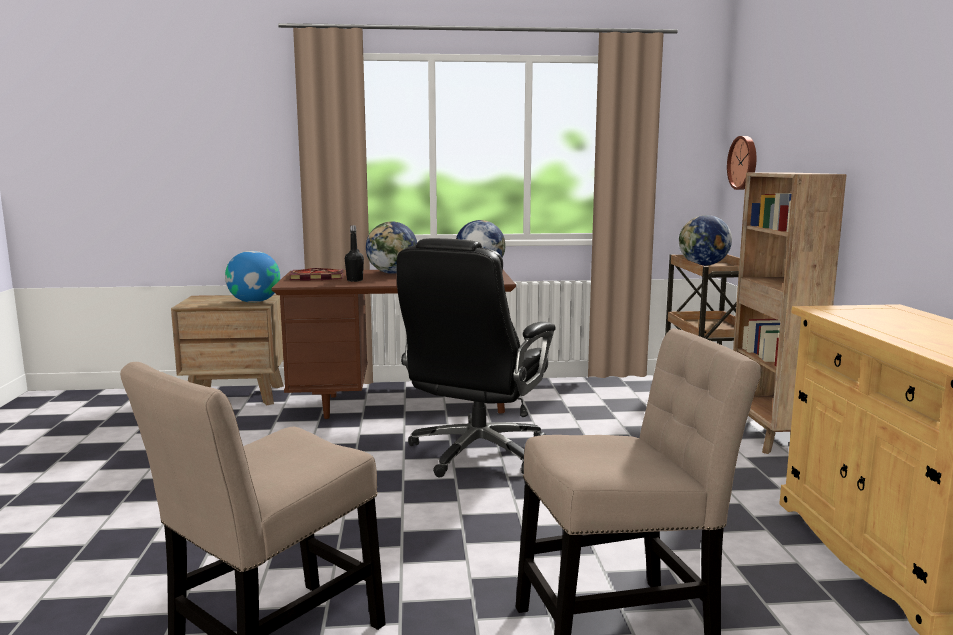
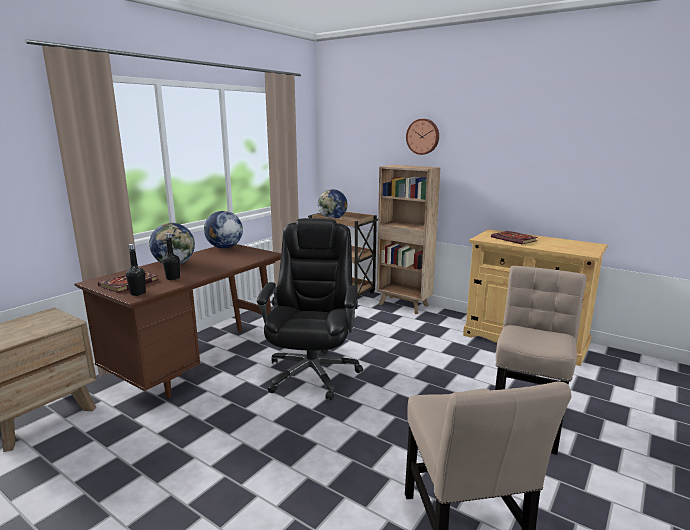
camera: 50 degrees left, 5 degrees up
globe [225,251,280,303] -> none
black office chair [397,238,556,477] -> black office chair turned 150 degrees counterclockwise [257,218,363,400]
wall clock [727,136,756,190] -> wall clock moved to [406,119,439,155]
none -> black bottle [126,244,146,296]
none -> book [491,231,538,244]

